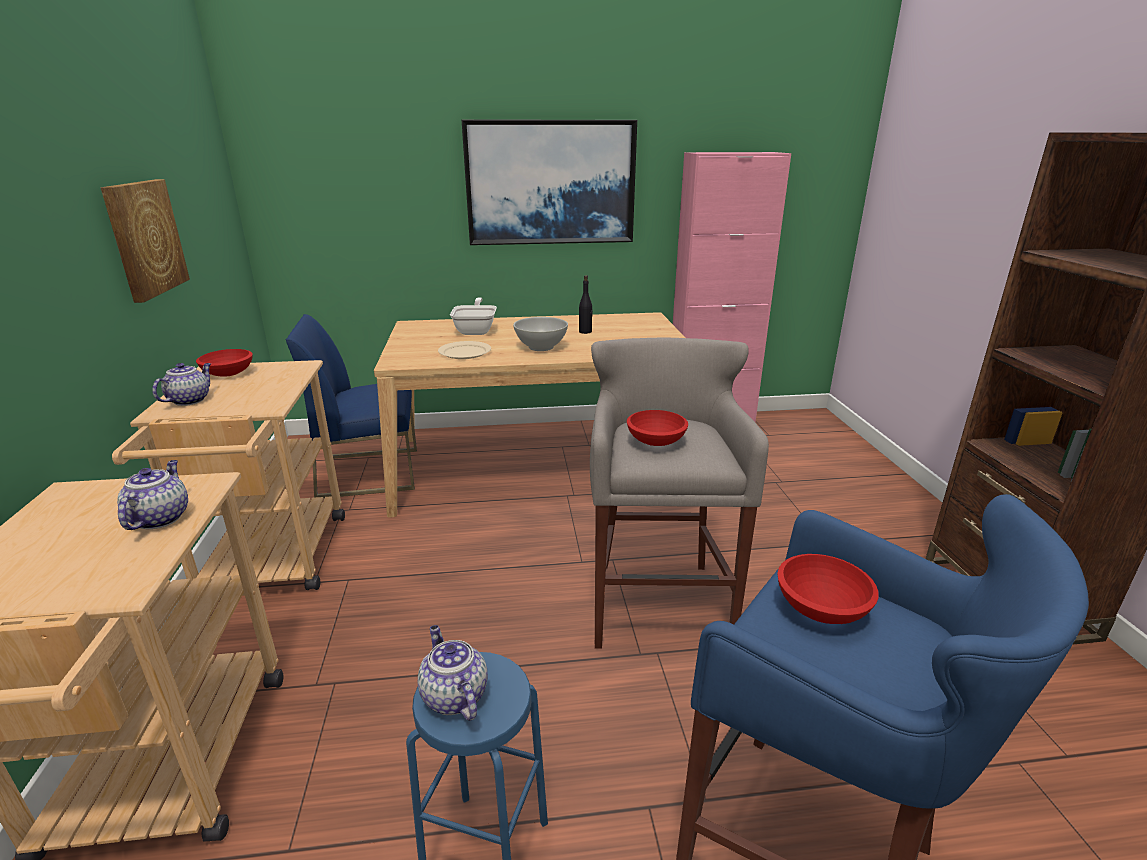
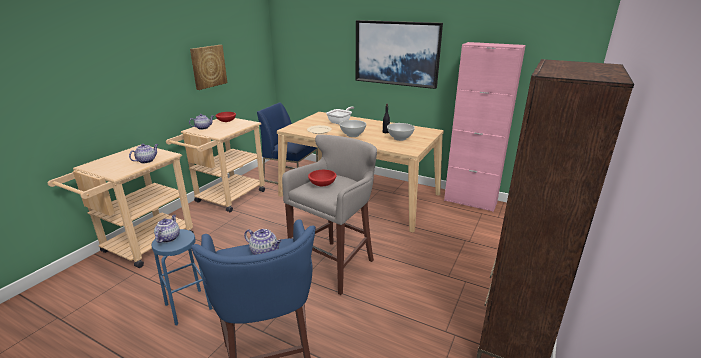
camera: 35 degrees right, 0 degrees up
red bowl [777,554,879,624] -> teapot [244,229,282,255]
none -> white bowl [387,123,415,141]

